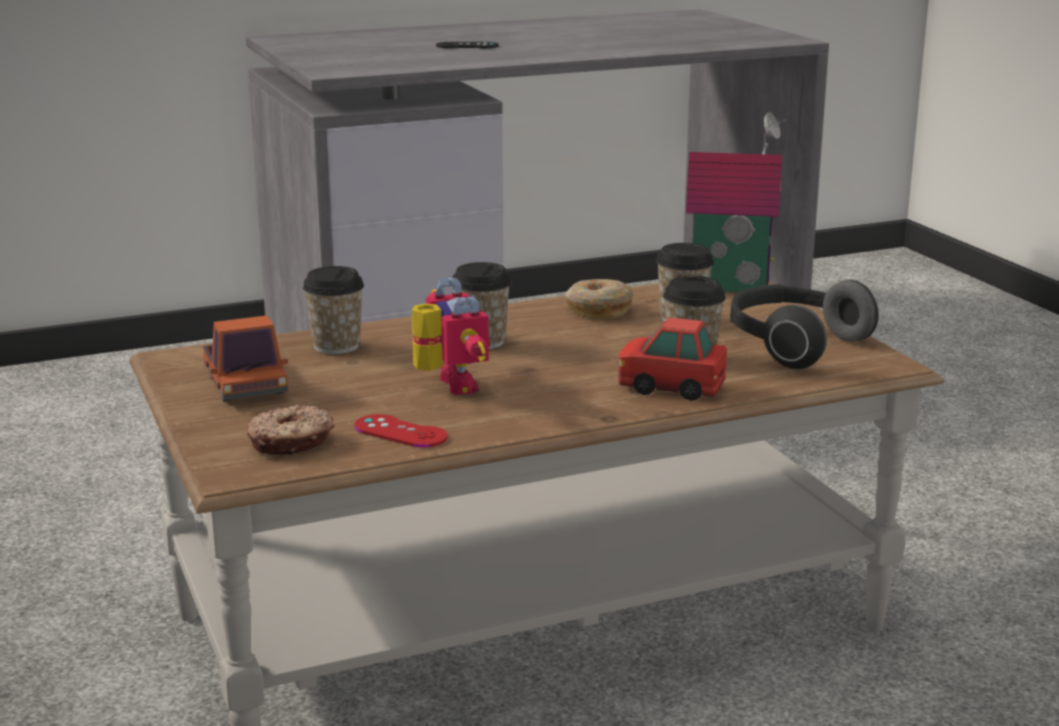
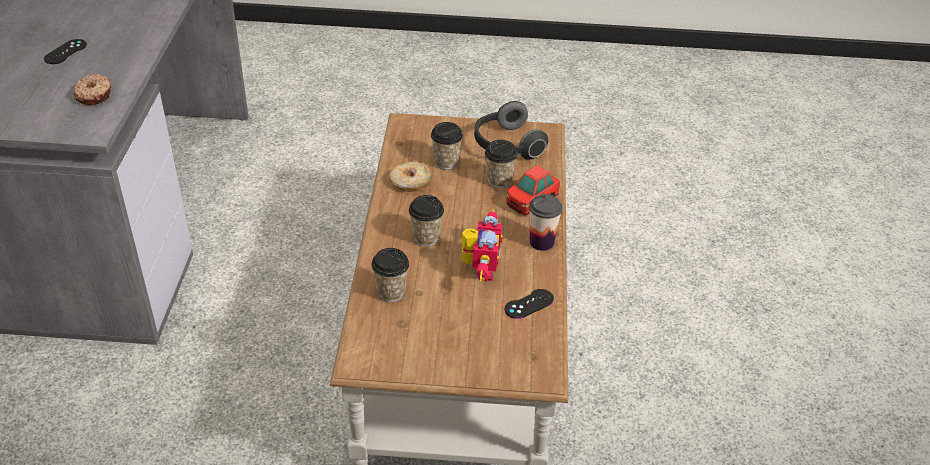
camera: 65 degrees left, 20 degrees up
toy truck [203,315,288,402] -> none
donut [247,405,335,455] -> donut moved to [73,74,111,105]
red game controller [355,414,448,448] -> black game controller [505,289,554,319]
toy robot [412,277,490,395] -> toy robot turned 90 degrees clockwise [462,209,503,282]
toy house [686,112,786,292] -> none
none -> cup [529,194,563,251]

